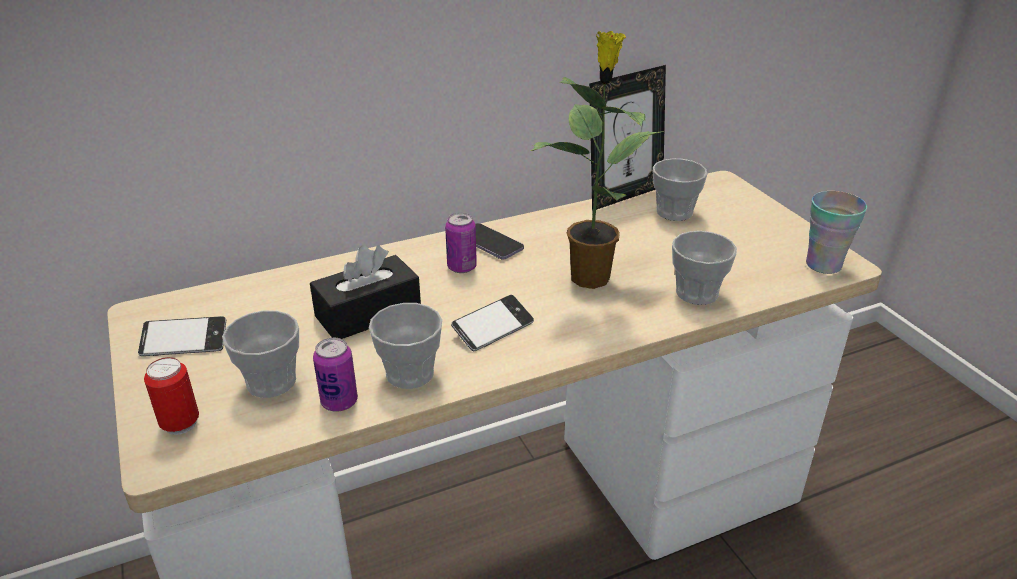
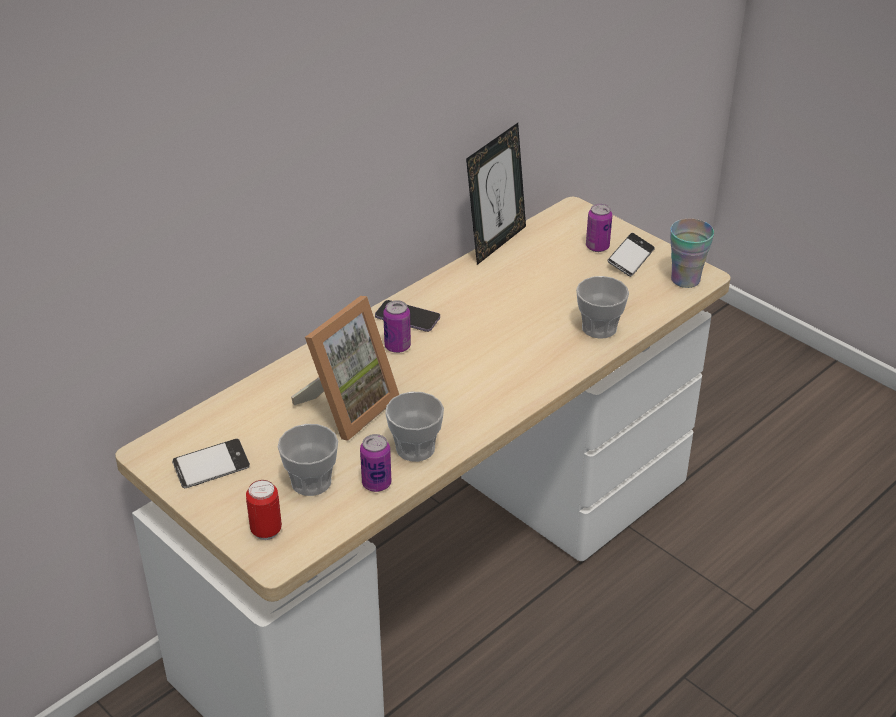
camera: 20 degrees left, 5 degrees up
black tissue box [310,245,421,339] -> picture frame [291,296,399,441]
phone [451,295,534,351] -> phone moved to [607,233,655,277]
potted plant [530,31,664,289] -> none
cup [653,159,708,221] -> none
none -> can [586,204,612,252]

